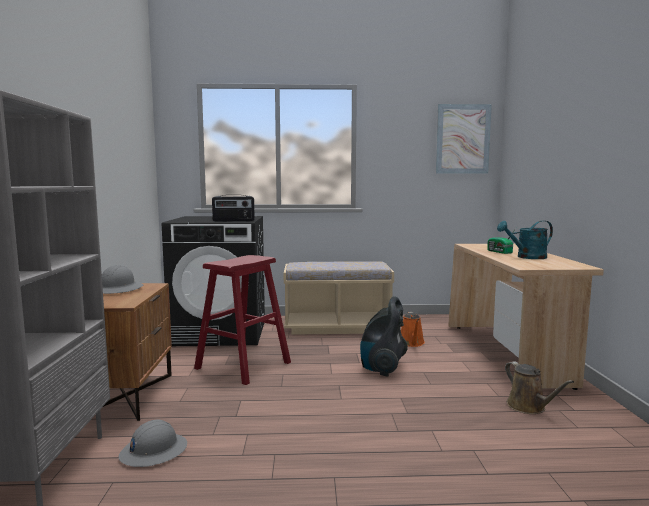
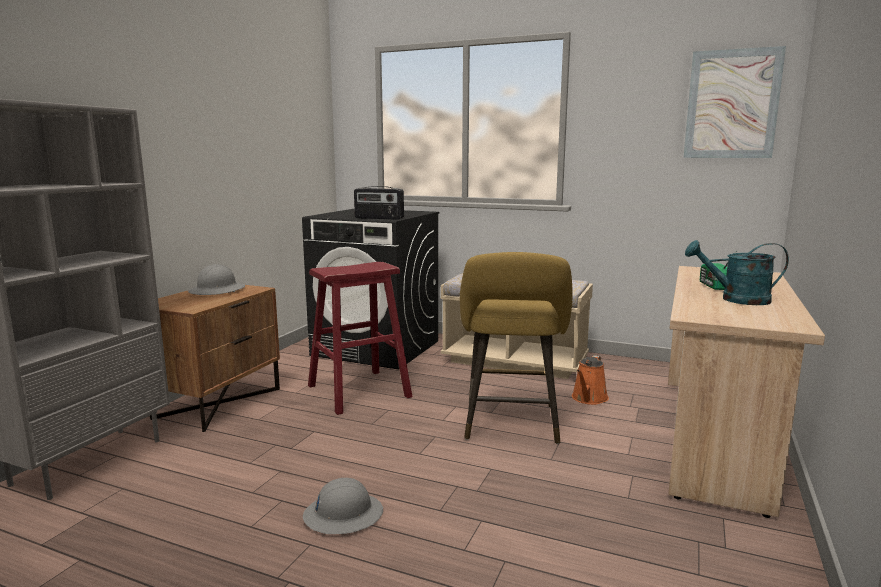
camera: 25 degrees right, 5 degrees up
grey hard hat [119,419,187,467] -> grey hard hat moved to [303,478,383,534]
vacuum cleaner [360,296,408,377] -> yellow stool [460,252,573,444]
brown watering can [505,362,574,414] -> none

